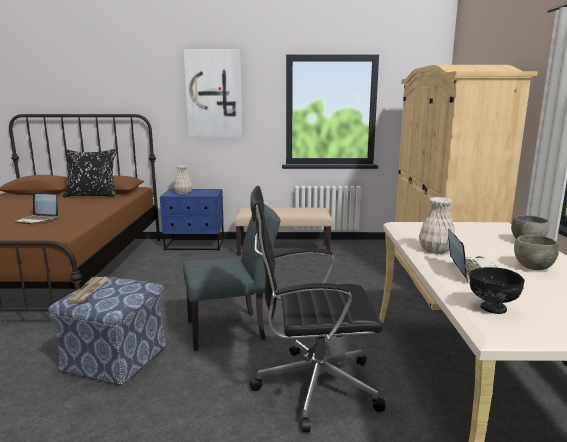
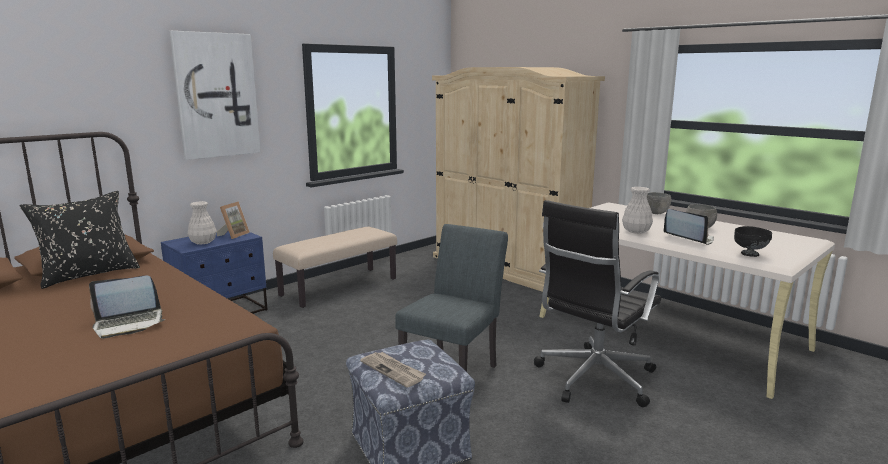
camera: 45 degrees left, 0 degrees up
none -> picture frame [217,201,250,239]

